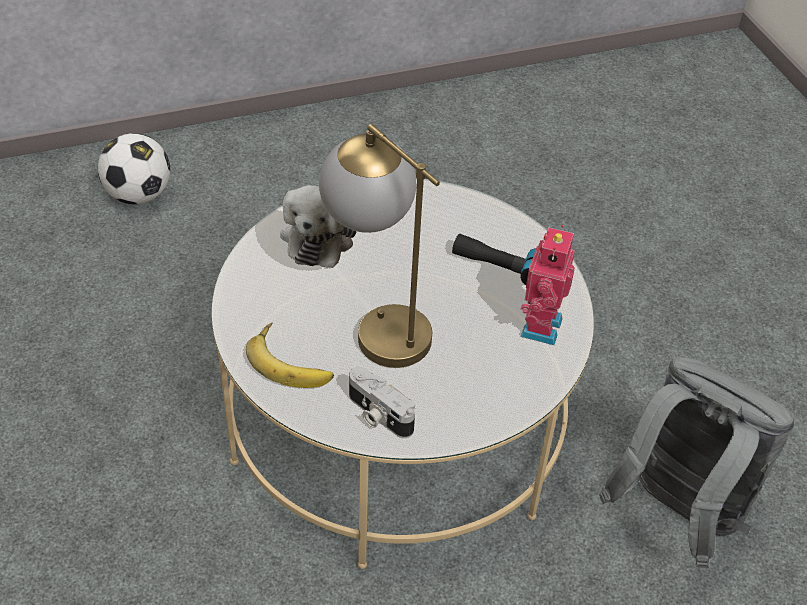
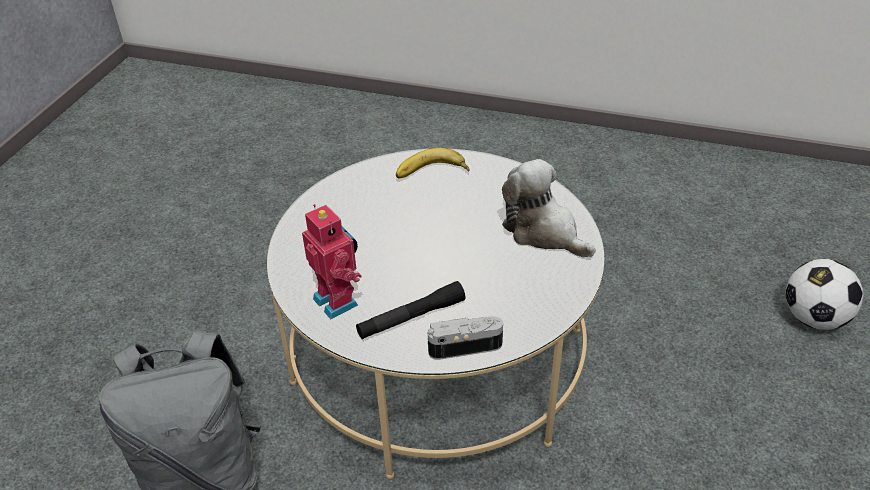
camera: 130 degrees right, 5 degrees down
table lamp [319,124,440,368] -> none
camera [349,367,415,438] -> camera moved to [428,316,503,360]

